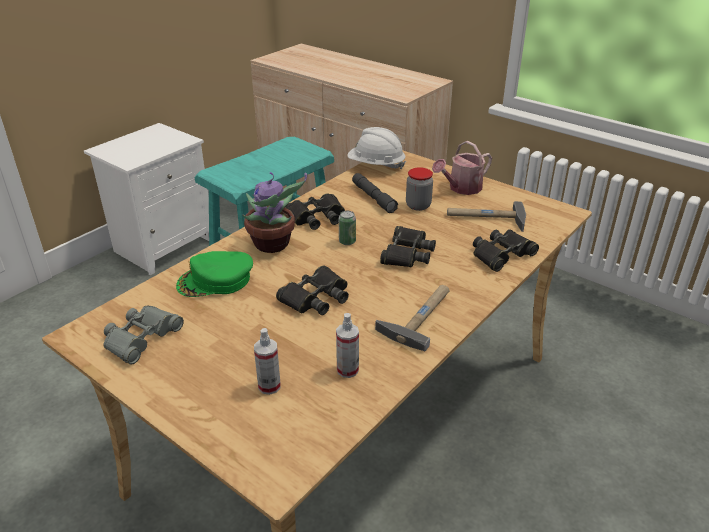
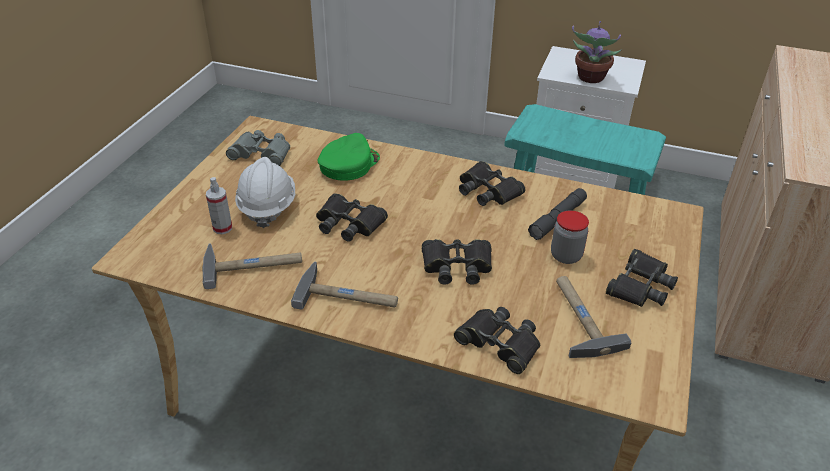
camera: 70 degrees right, 5 degrees up
green cap [176,251,253,297] -> green cap turned 75 degrees clockwise [318,133,380,181]
potted plant [242,172,307,253] -> potted plant moved to [572,21,622,83]
spray bottle [336,313,359,378] -> hammer [202,243,302,289]
can [339,211,356,245] -> none
white hard hat [347,127,406,170] -> white hard hat moved to [235,157,295,228]
watering can [432,141,492,195] -> black binoculars [606,249,678,307]

